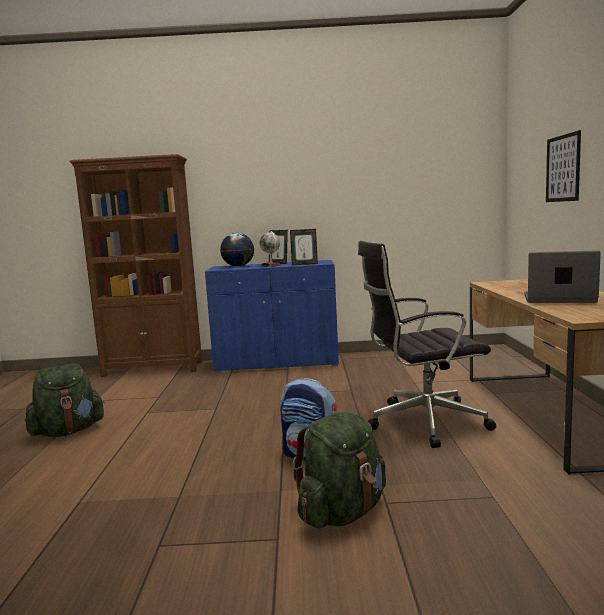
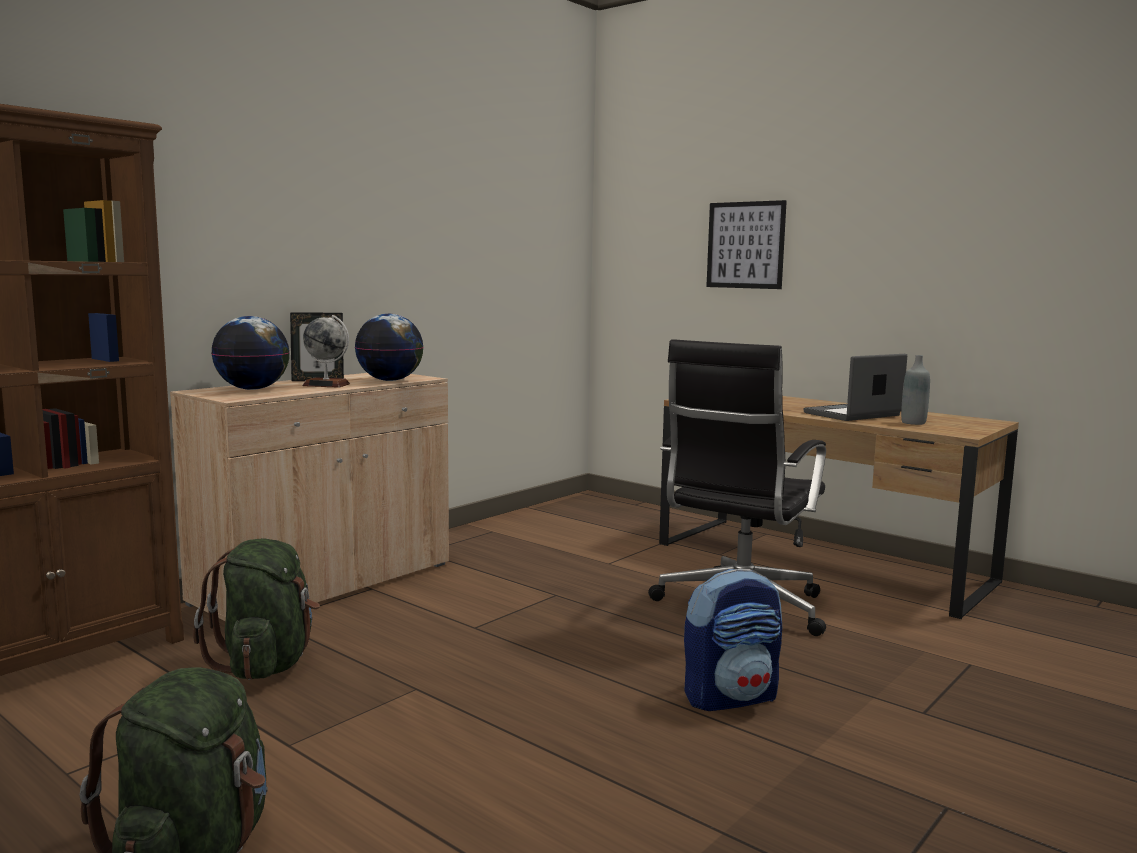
camera: 50 degrees left, 0 degrees up
blue cabinet [205,260,339,373] -> beige cabinet [170,373,449,621]
picture frame [290,229,318,265] -> globe [355,314,424,381]
green backpack [293,412,386,528] -> green backpack moved to [193,539,320,680]
none -> grey bottle [901,355,930,425]

